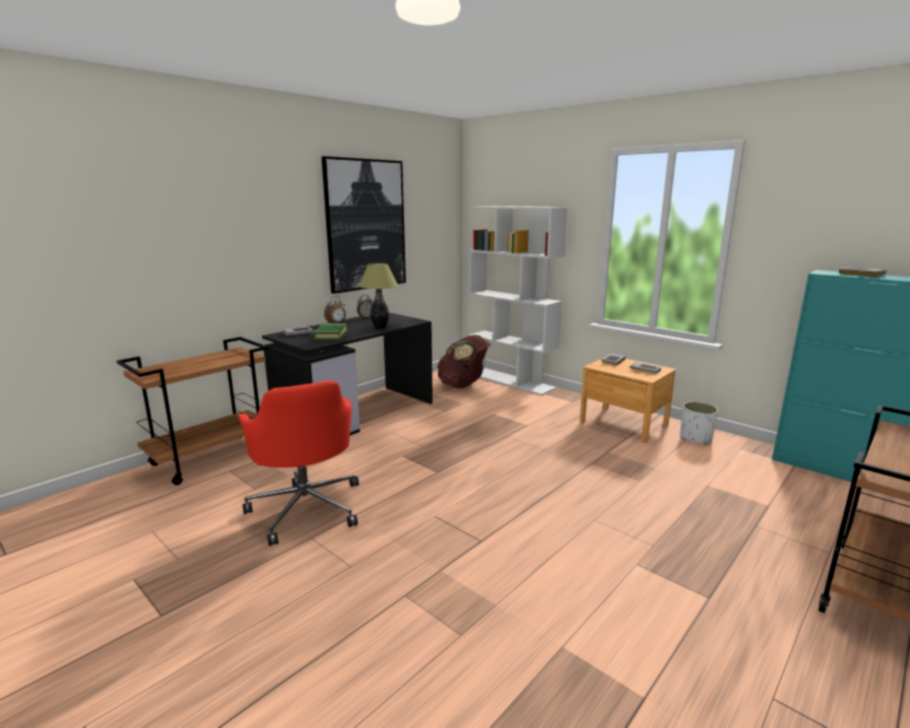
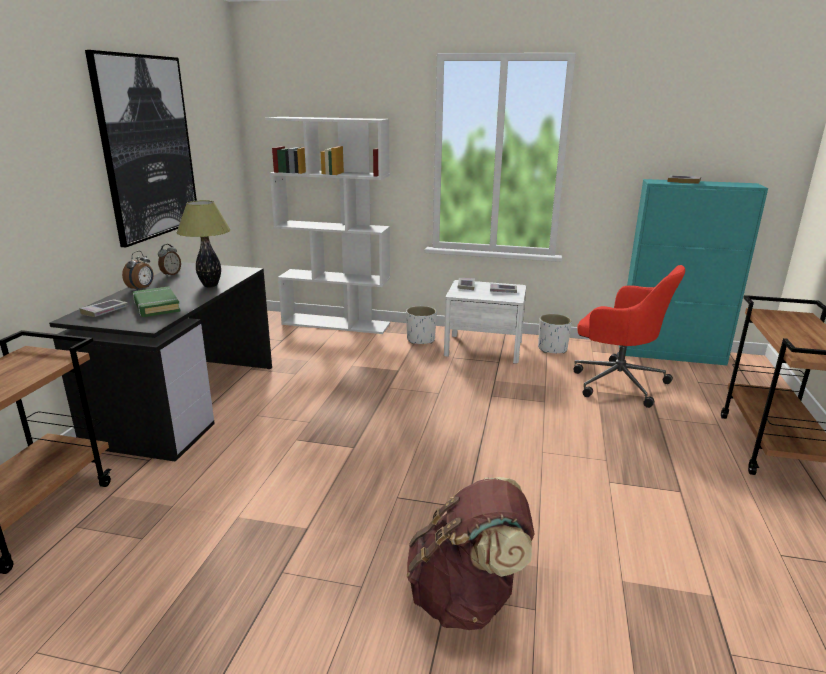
camera: 30 degrees left, 5 degrees up
red office chair [238,380,359,546] -> red office chair moved to [573,265,685,408]
brown backpack [437,335,491,388] -> brown backpack moved to [407,477,534,630]
brown nightstand [580,358,676,443] -> white nightstand [444,280,526,364]
none -> white planter [406,306,437,344]

